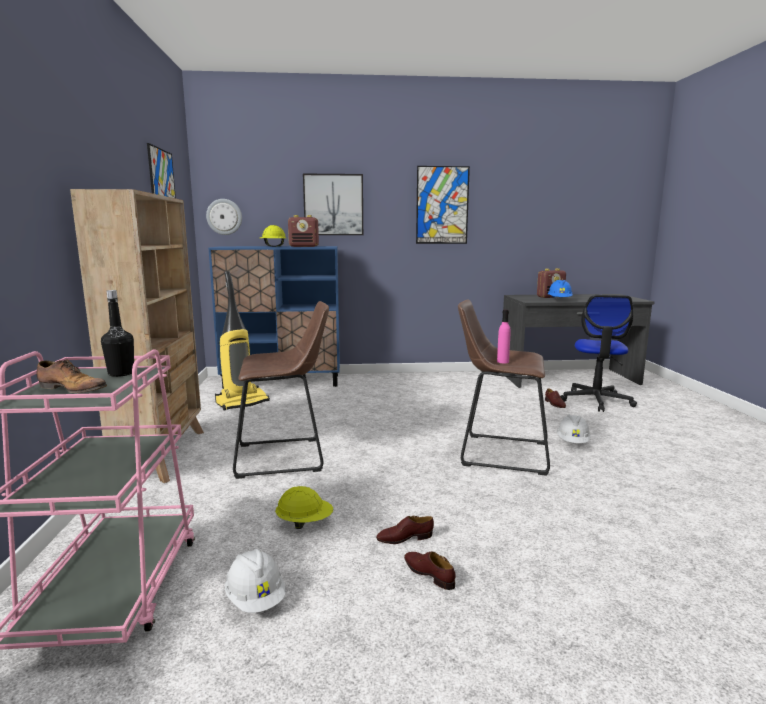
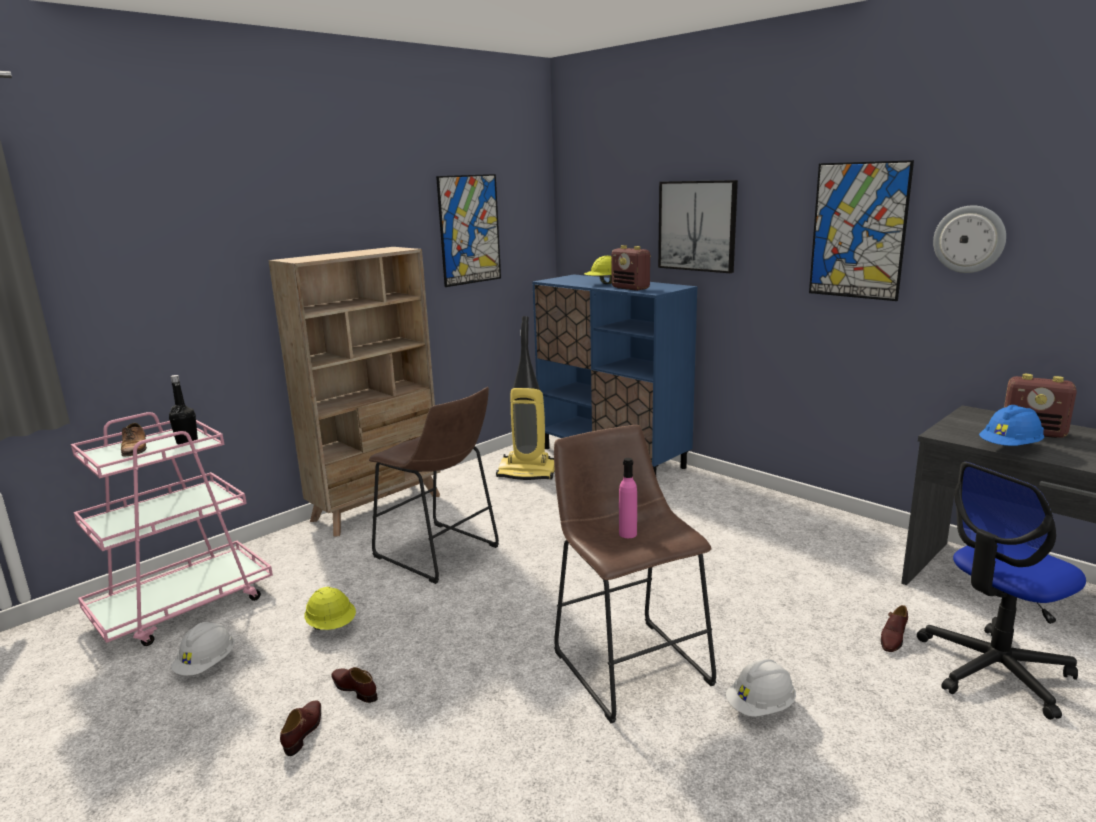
camera: 50 degrees right, 5 degrees up
wall clock [206,199,242,235] -> wall clock moved to [933,205,1006,273]

